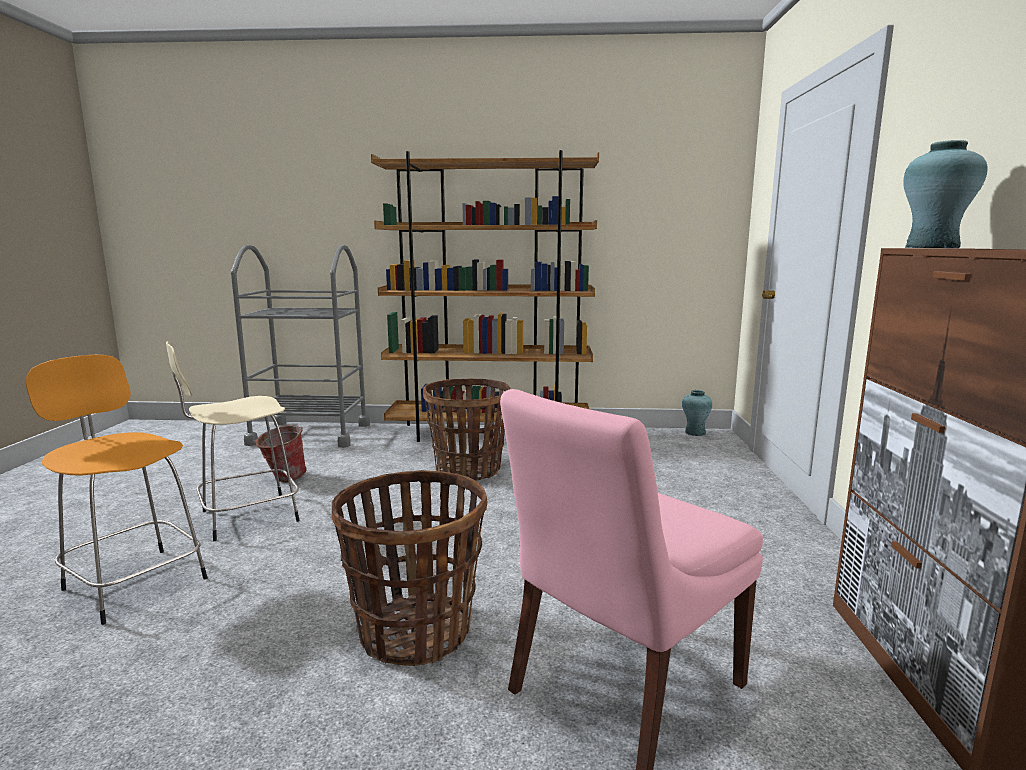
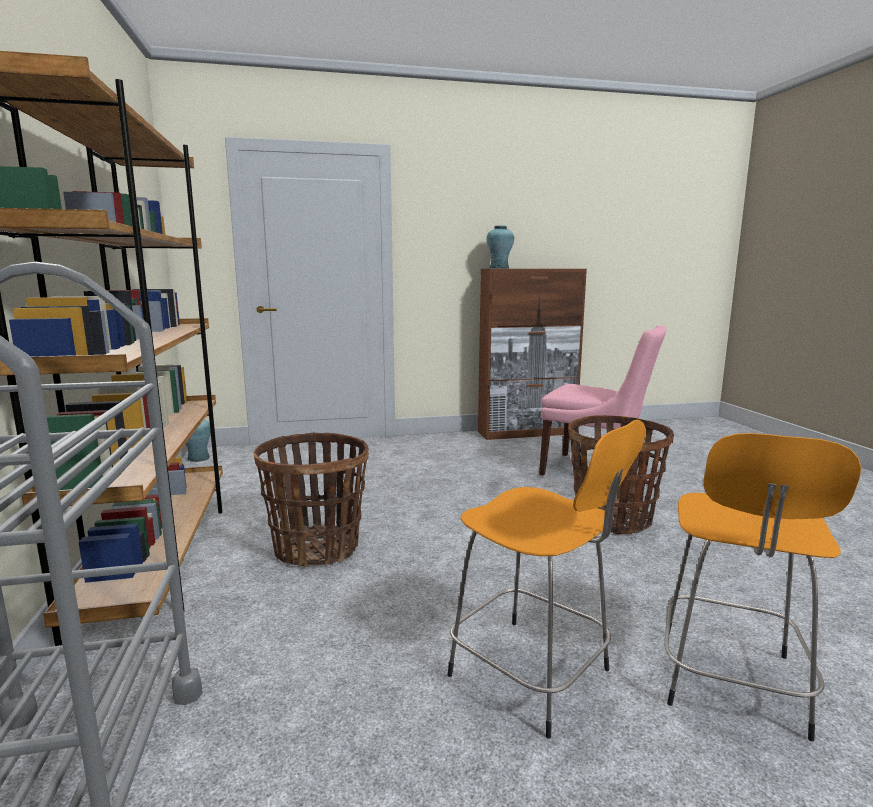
camera: 105 degrees left, 0 degrees up
beige stool [166,341,300,541] -> orange stool [448,420,645,739]
bucket [253,425,307,482] -> none

